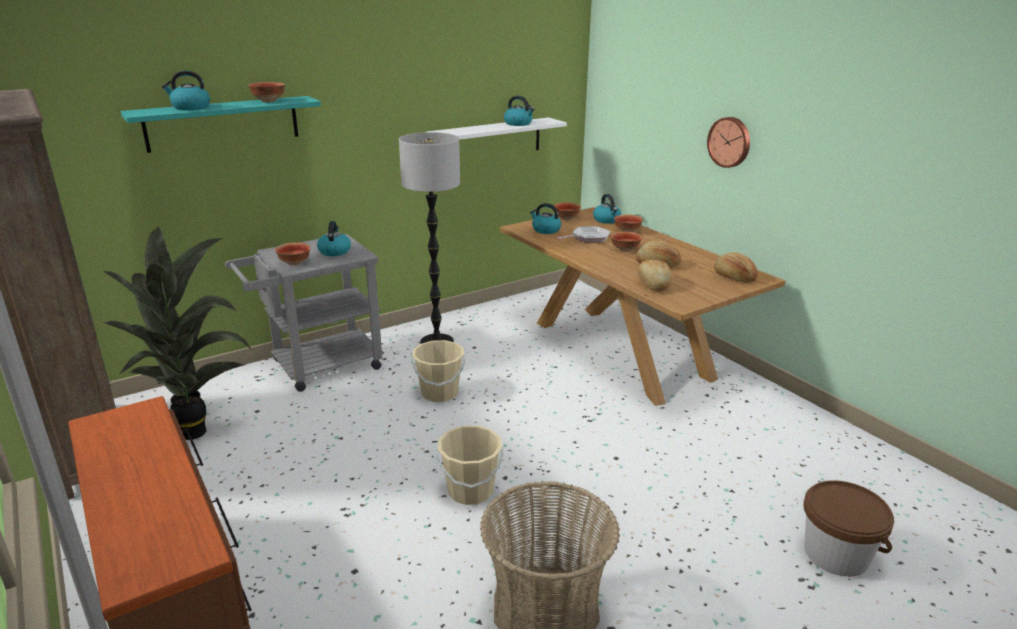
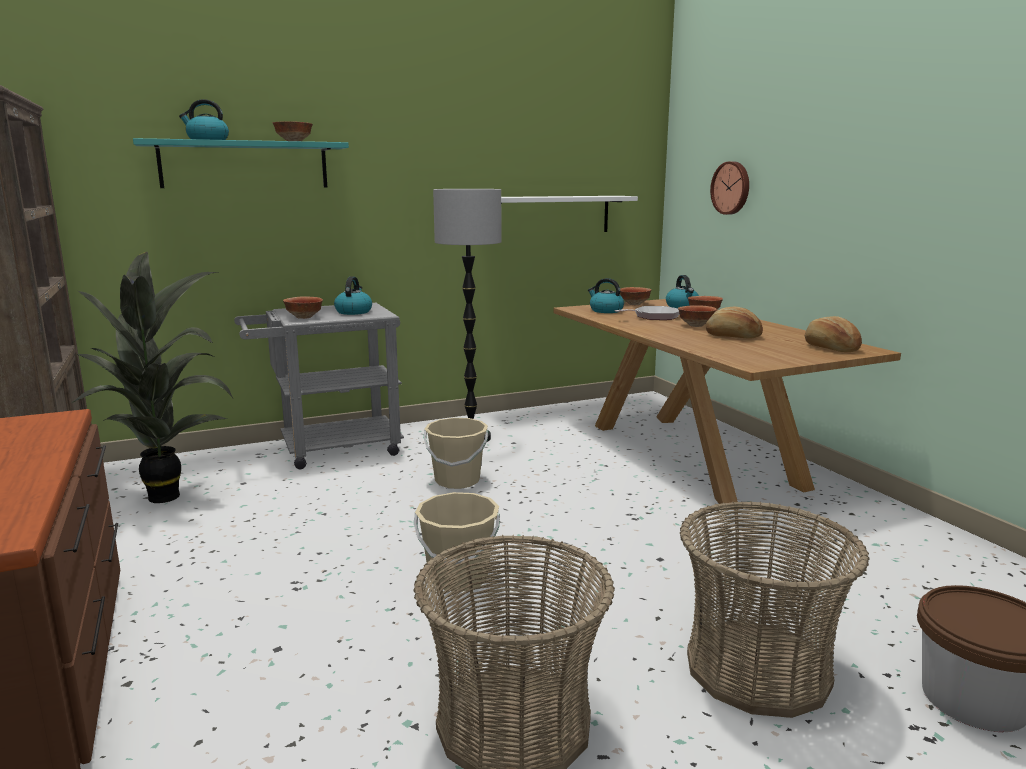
camera: 10 degrees right, 10 degrees down
kettle [504,96,534,126] -> none
bread [637,259,672,291] -> none
wall clock [707,117,750,168] -> wall clock moved to [710,161,749,215]
none -> basket [680,501,870,718]

